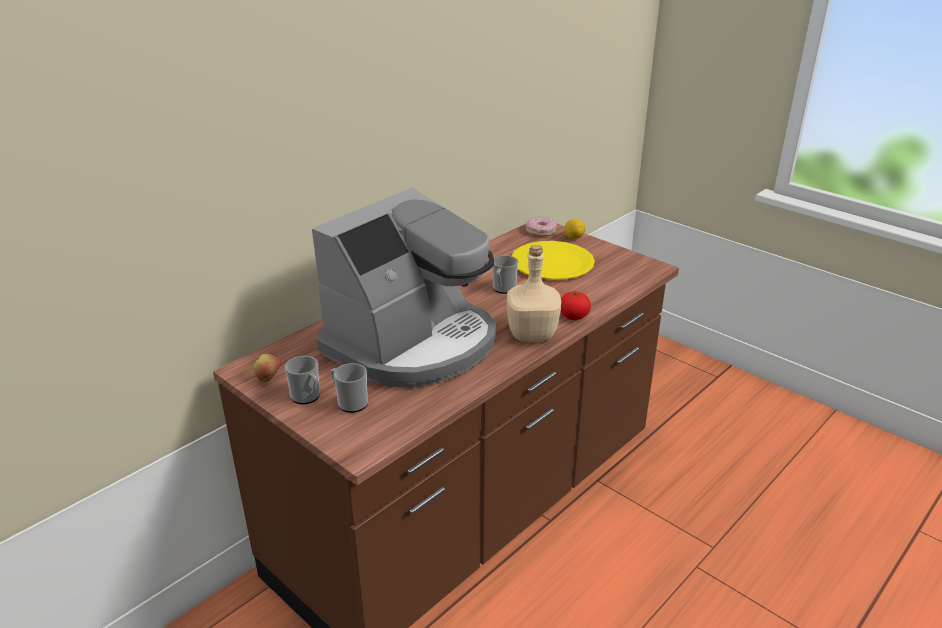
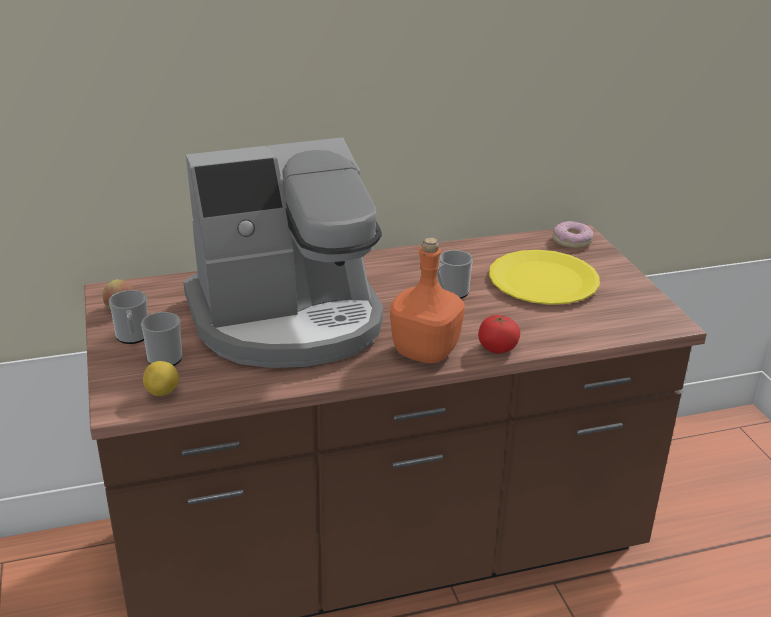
camera: 30 degrees right, 0 degrees up
beige bottle [507,245,561,342] -> orange bottle [390,238,465,364]
lemon [564,219,586,239] -> lemon moved to [143,361,179,396]

